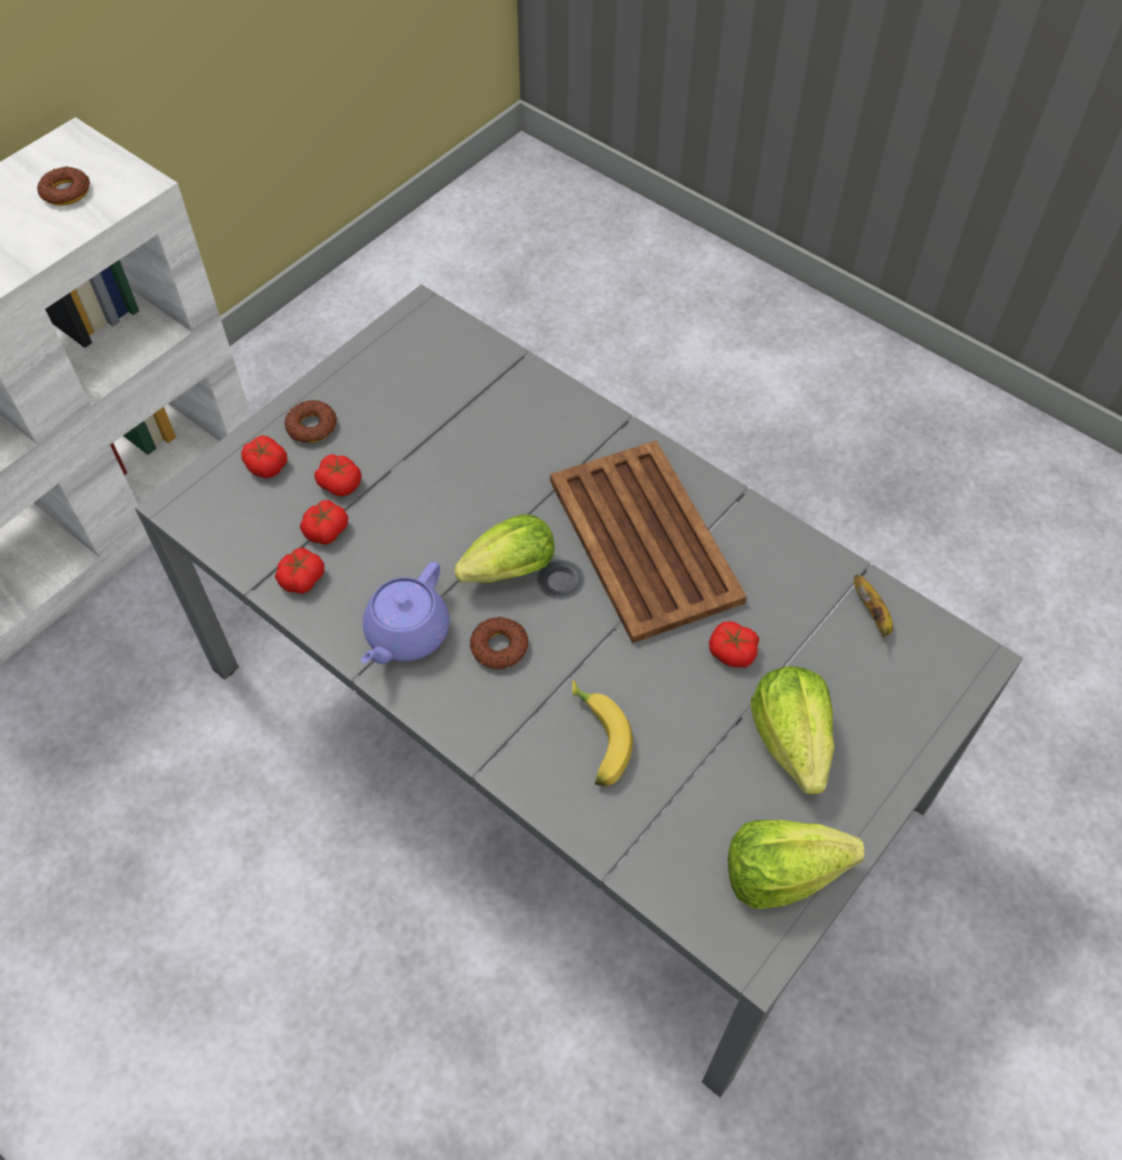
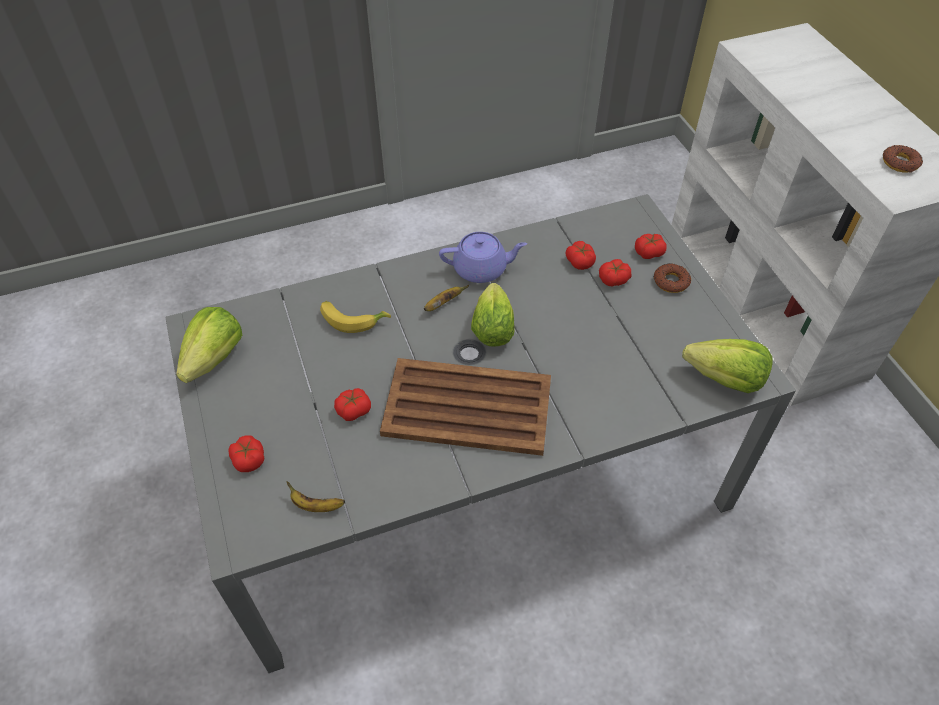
camera: 120 degrees right, 5 degrees down
tomato [275,548,324,594] -> tomato moved to [228,435,265,472]
purple teapot [361,562,449,664] -> purple teapot turned 120 degrees clockwise [439,232,527,283]
donut [470,617,528,669] -> banana [424,285,469,311]
lettuce [751,666,834,795] -> lettuce moved to [682,339,773,393]

